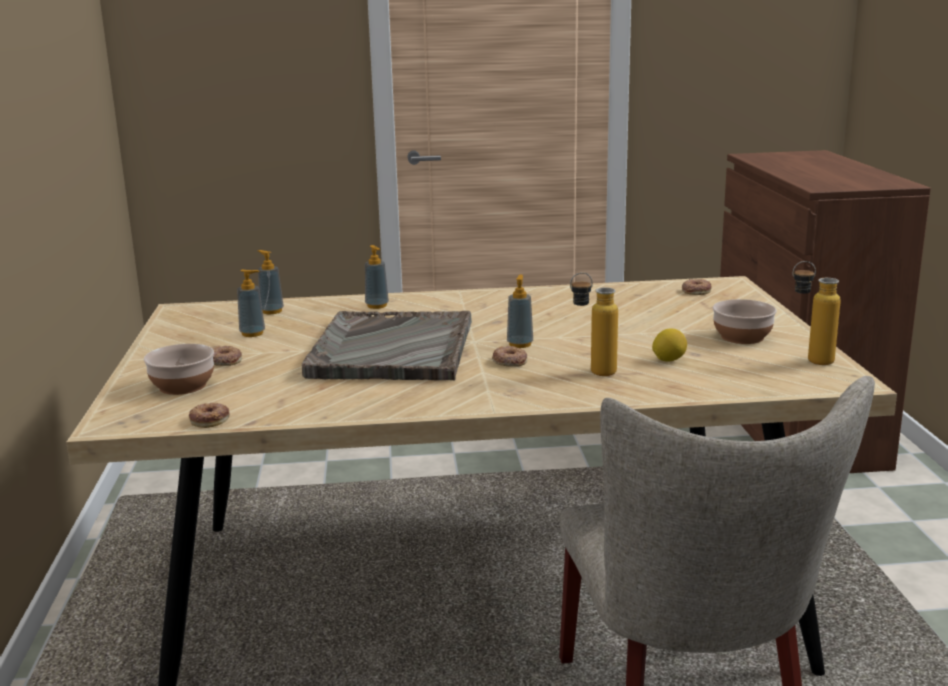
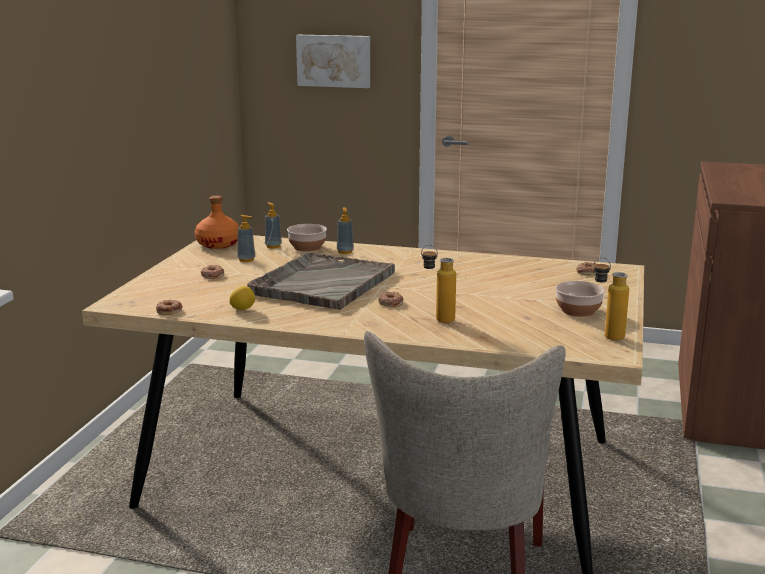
camera: 20 degrees right, 0 degrees up
bowl [144,344,214,395] -> bowl moved to [287,224,327,252]
soap dispenser [507,275,533,348] -> none
lemon [652,328,687,362] -> lemon moved to [229,286,255,310]
none -> orange bottle [195,196,239,249]
none -> picture [296,35,370,88]

